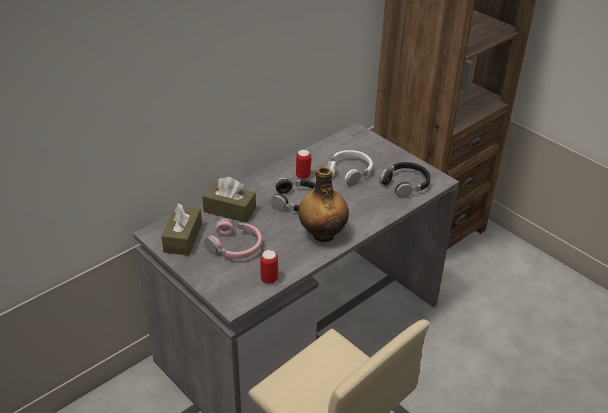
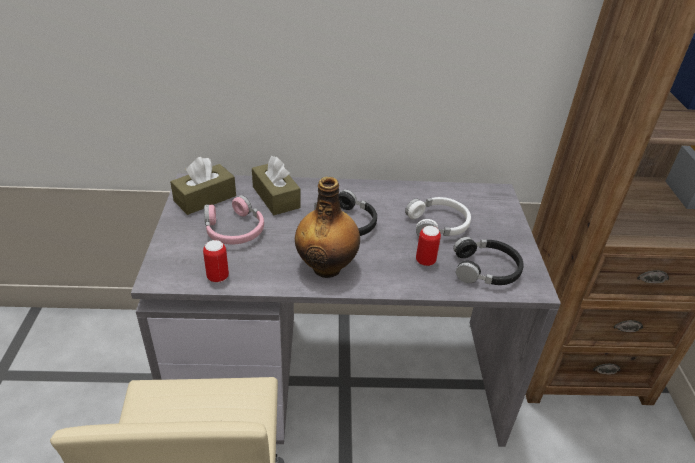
camera: 40 degrees right, 0 degrees up
can [296,149,311,179] -> can moved to [416,226,441,266]

